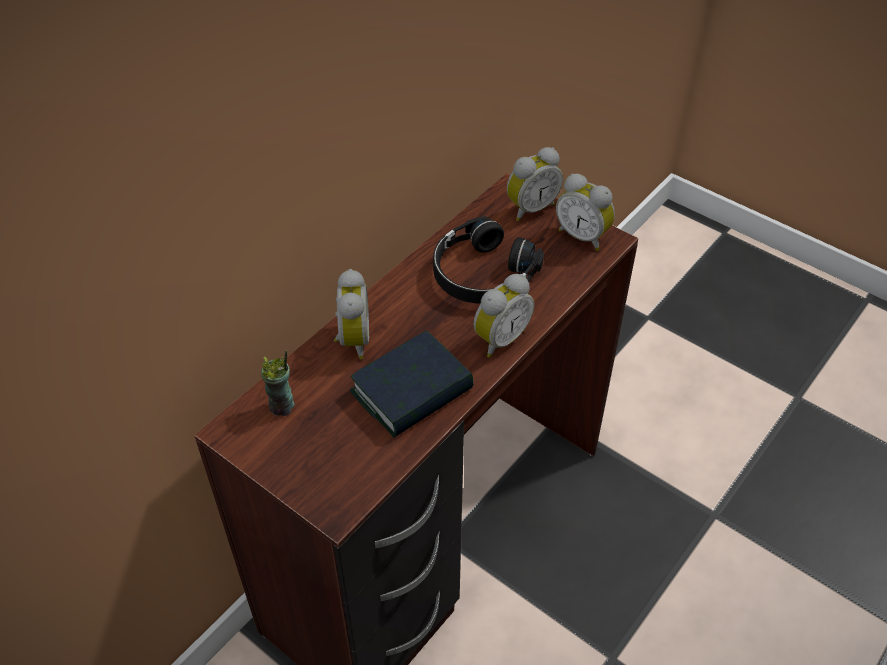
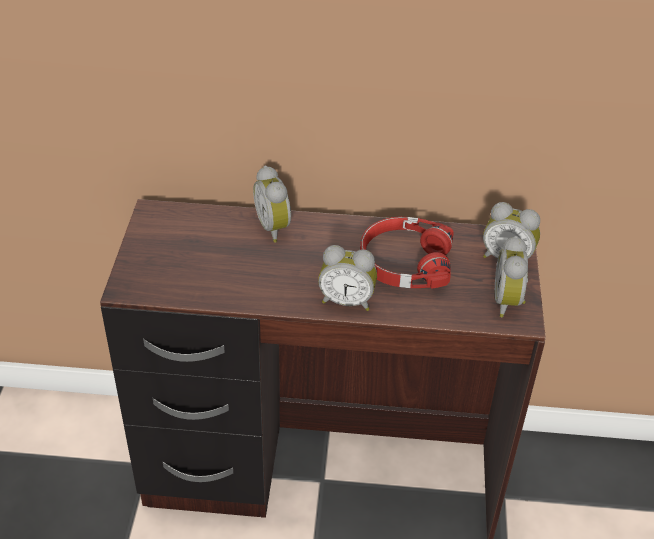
camera: 55 degrees right, 5 degrees down
cup [261,350,295,416] -> none
alarm clock [334,269,369,359] -> alarm clock turned 105 degrees clockwise [253,166,291,243]
book [350,330,474,437] -> none
black headphones [433,216,544,304] -> red headphones [360,217,454,288]

